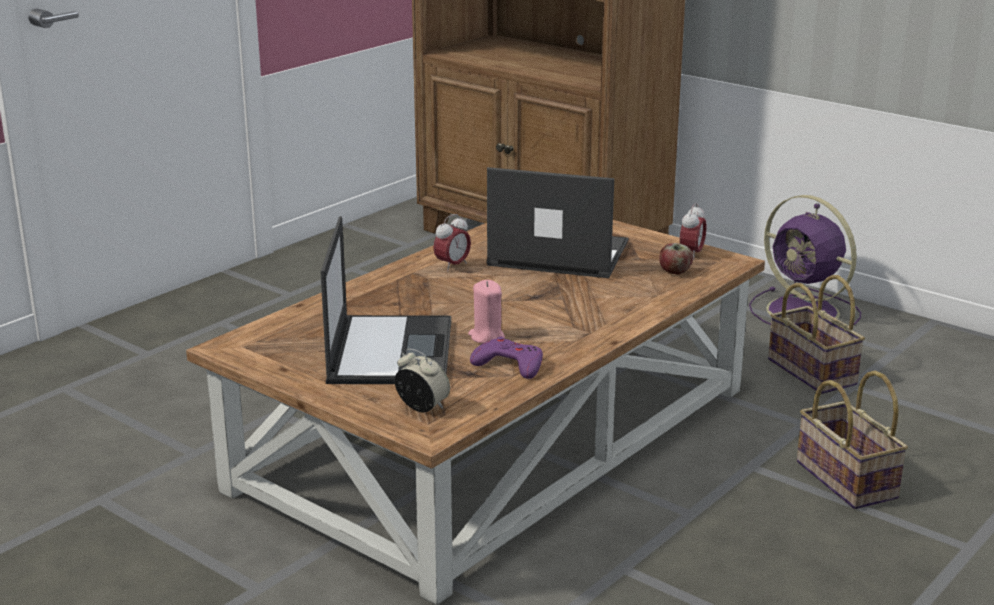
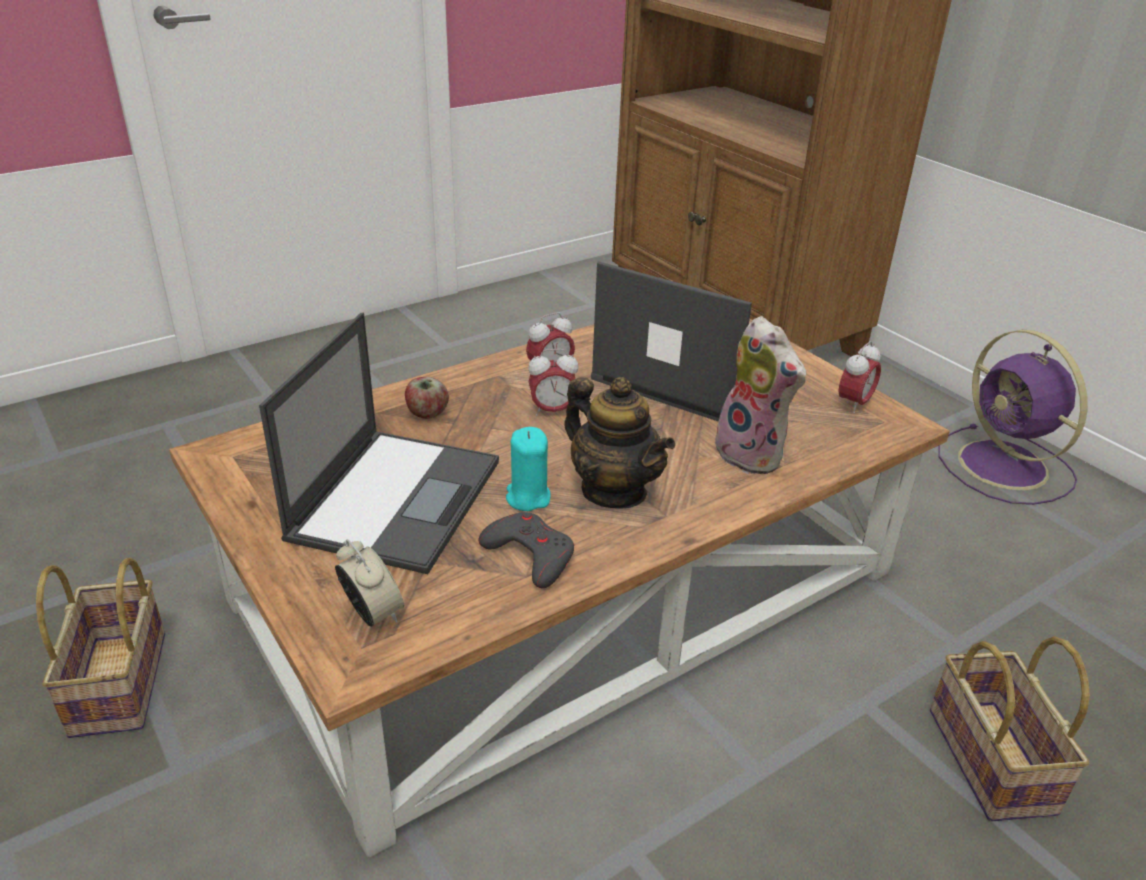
camera: 15 degrees right, 10 degrees up
pink candle [468,280,505,344] -> turquoise candle [506,427,551,511]
purple game controller [470,337,543,379] -> grey game controller [479,512,574,588]
apple [659,243,693,274] -> apple moved to [405,377,449,419]
basket [768,275,865,394] -> basket moved to [36,558,165,738]
none -> alarm clock [528,349,579,416]
none -> teapot [564,377,675,509]
none -> plush toy [715,316,806,474]

